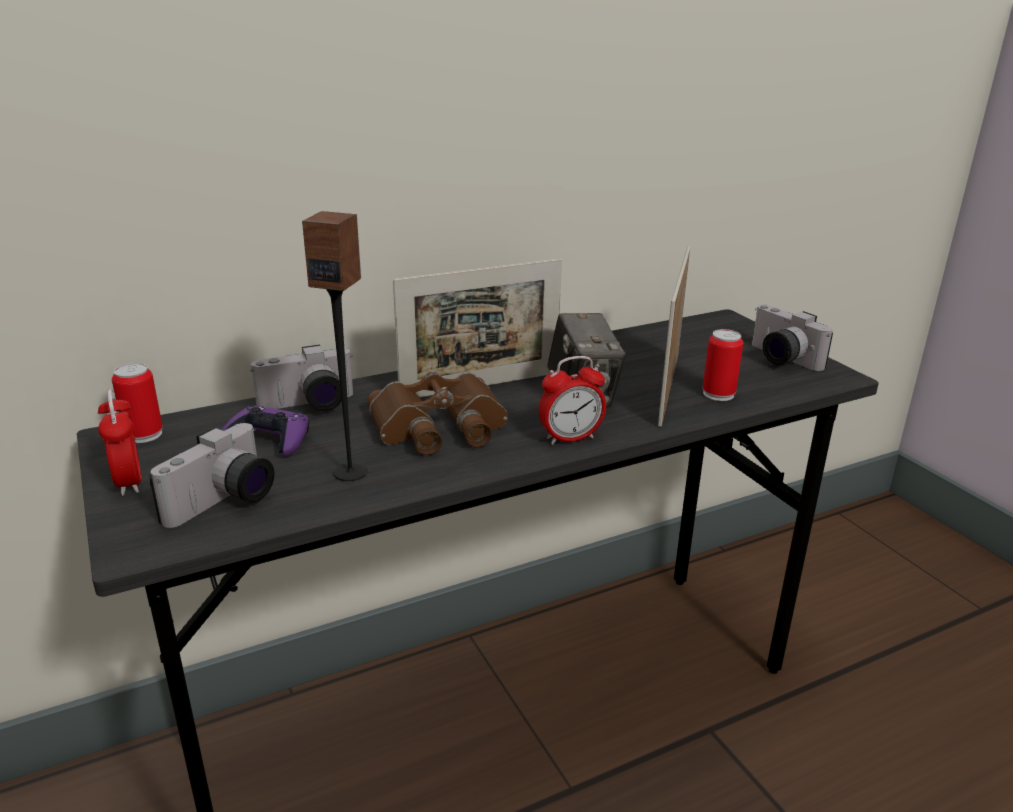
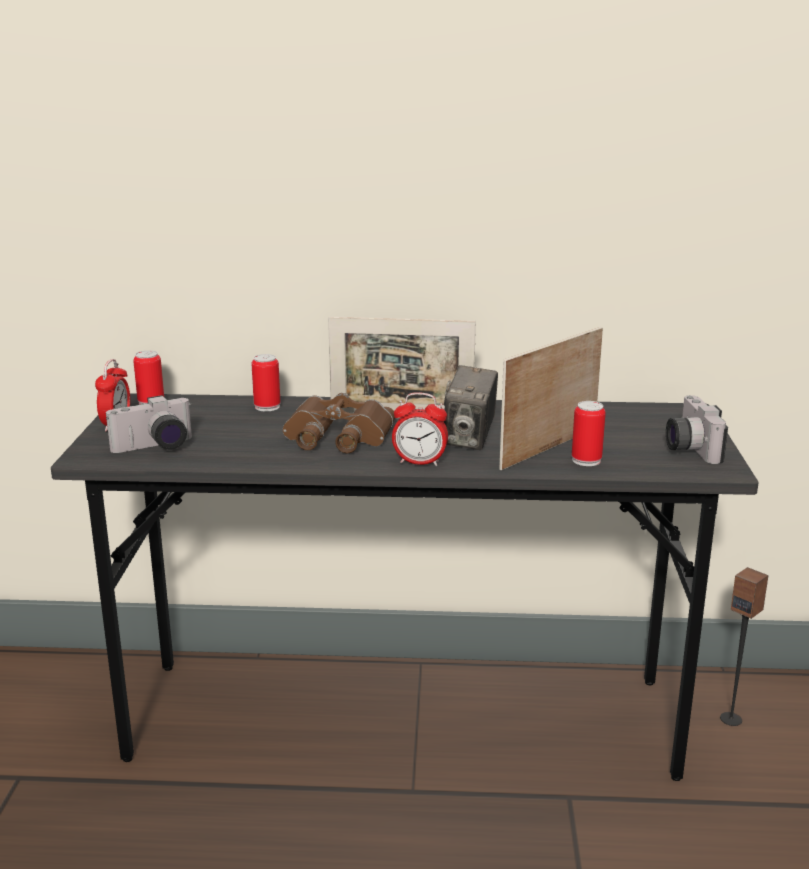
camera: 30 degrees right, 5 degrees down
purple game controller [222,406,309,456] -> none
camera [251,345,353,411] -> can [251,354,281,411]
speaker [302,211,367,481] -> speaker moved to [720,567,769,726]

